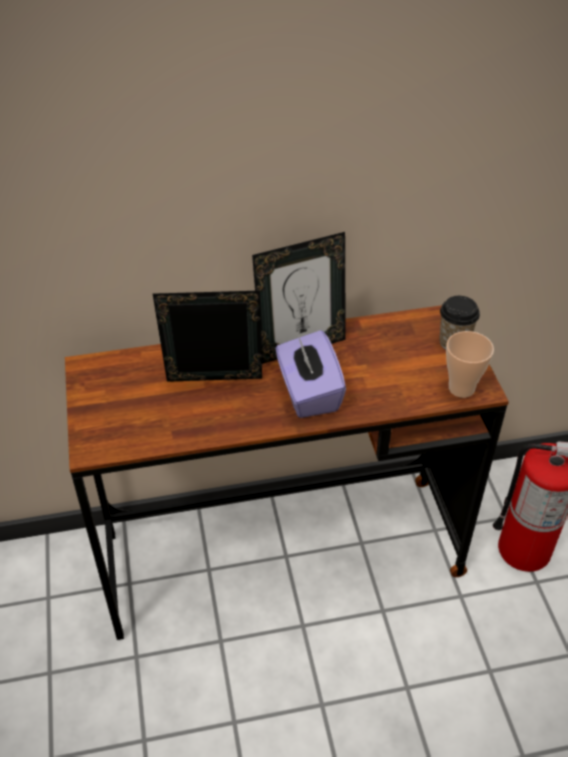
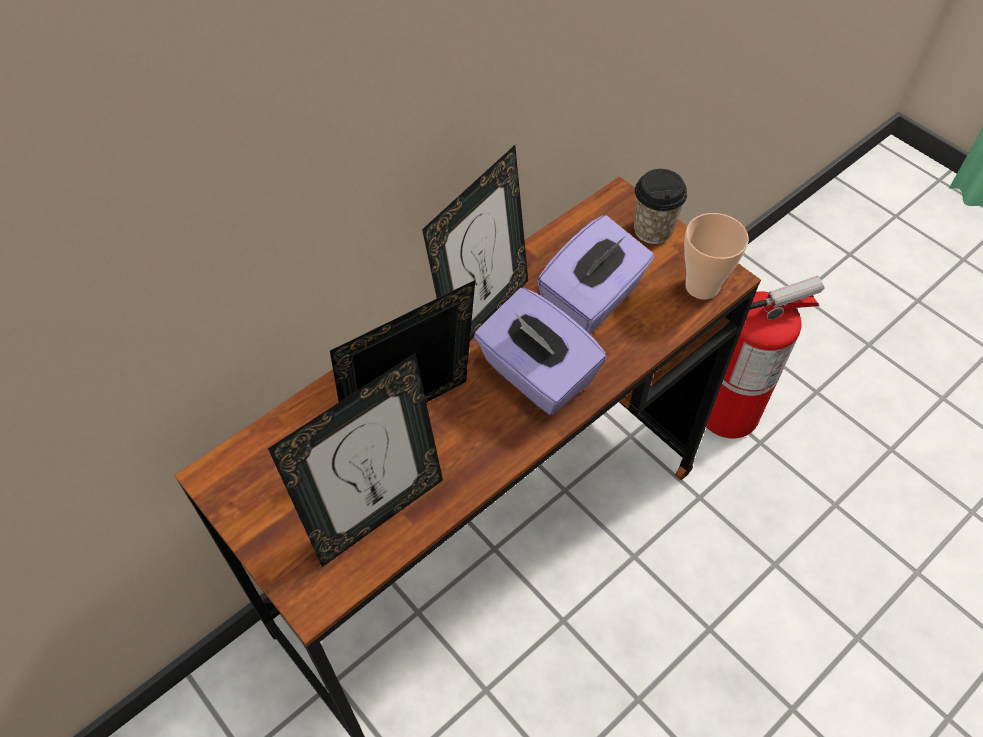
camera: 30 degrees left, 10 degrees up
none -> picture frame [268,353,443,567]
none -> purple tissue box [537,215,654,334]

